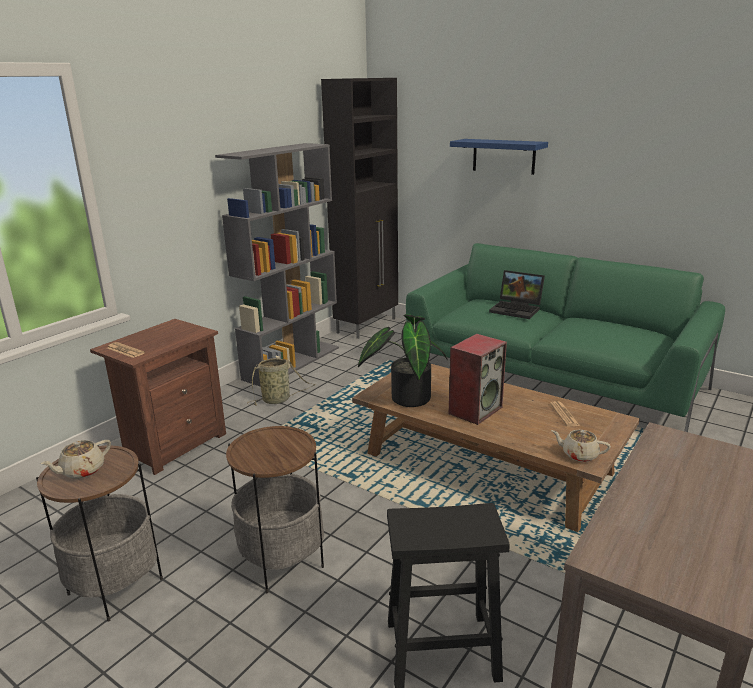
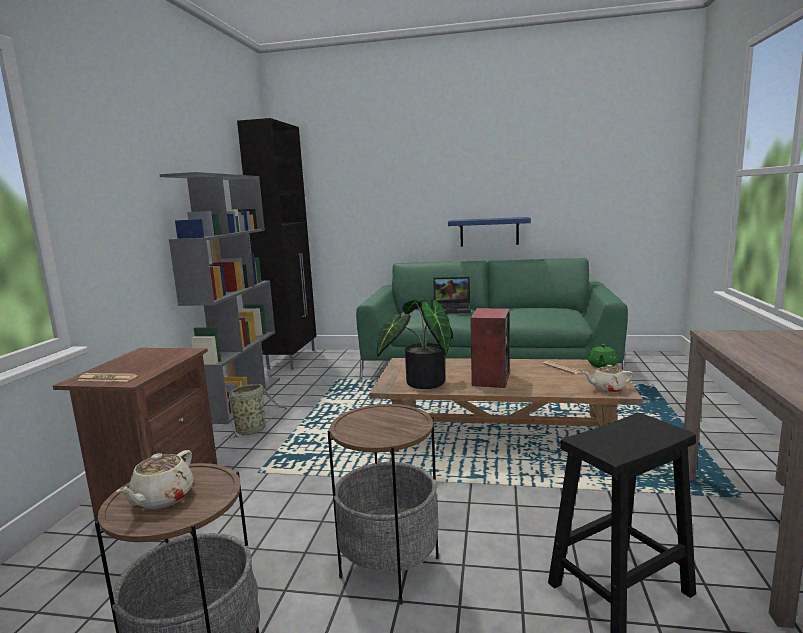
camera: 25 degrees left, 10 degrees down
blue shelf [450,139,548,175] -> blue shelf moved to [448,217,531,247]
none -> green teapot [588,344,618,368]

